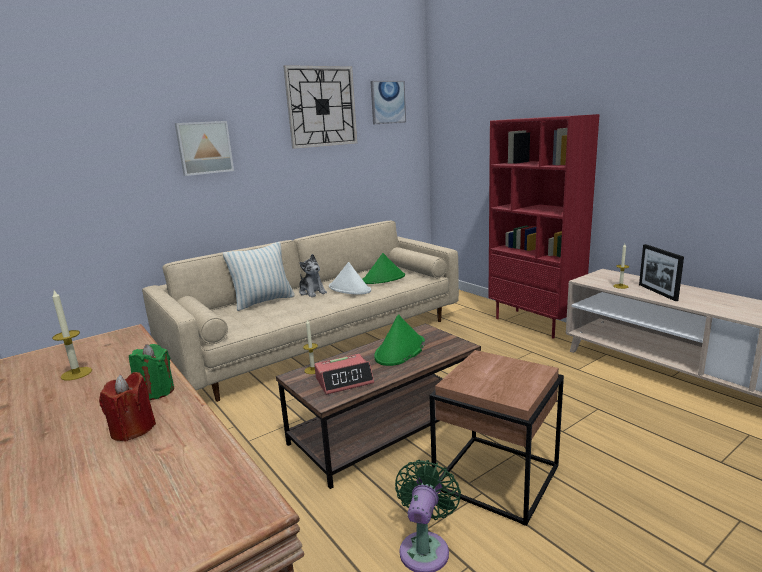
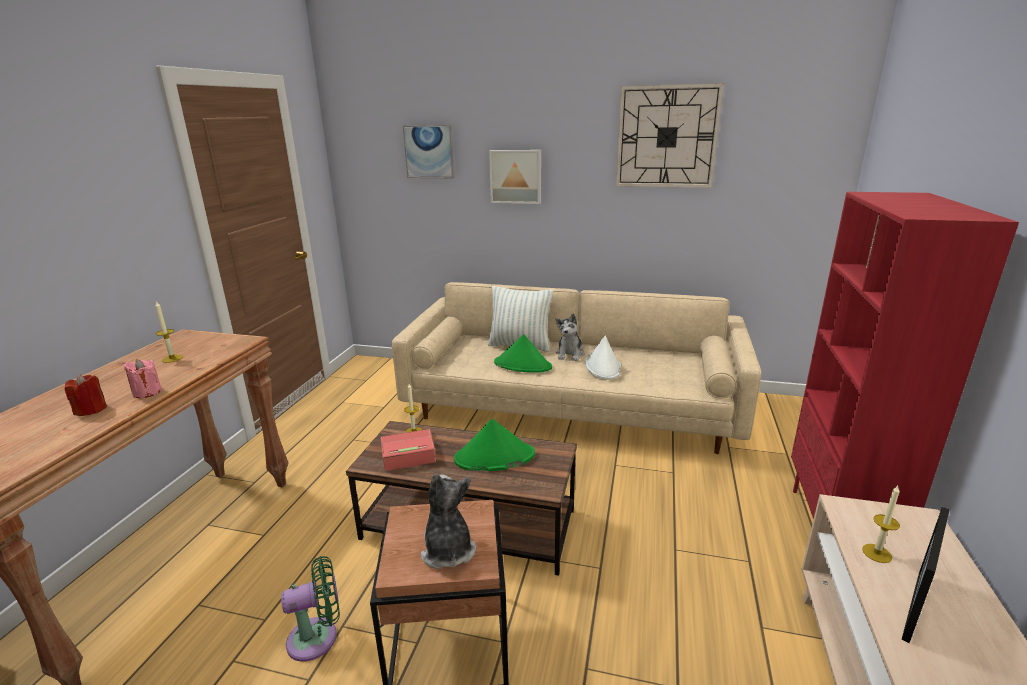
camera: 50 degrees right, 5 degrees up
green candle [129,344,174,400] -> pink candle [124,359,162,398]
alarm clock [314,354,374,395] -> alarm clock turned 135 degrees clockwise [380,429,436,471]
green hat [362,253,405,284] -> green hat moved to [494,334,552,373]
picture [370,81,406,125] -> picture moved to [403,125,454,178]
none -> plush toy [421,473,476,569]

